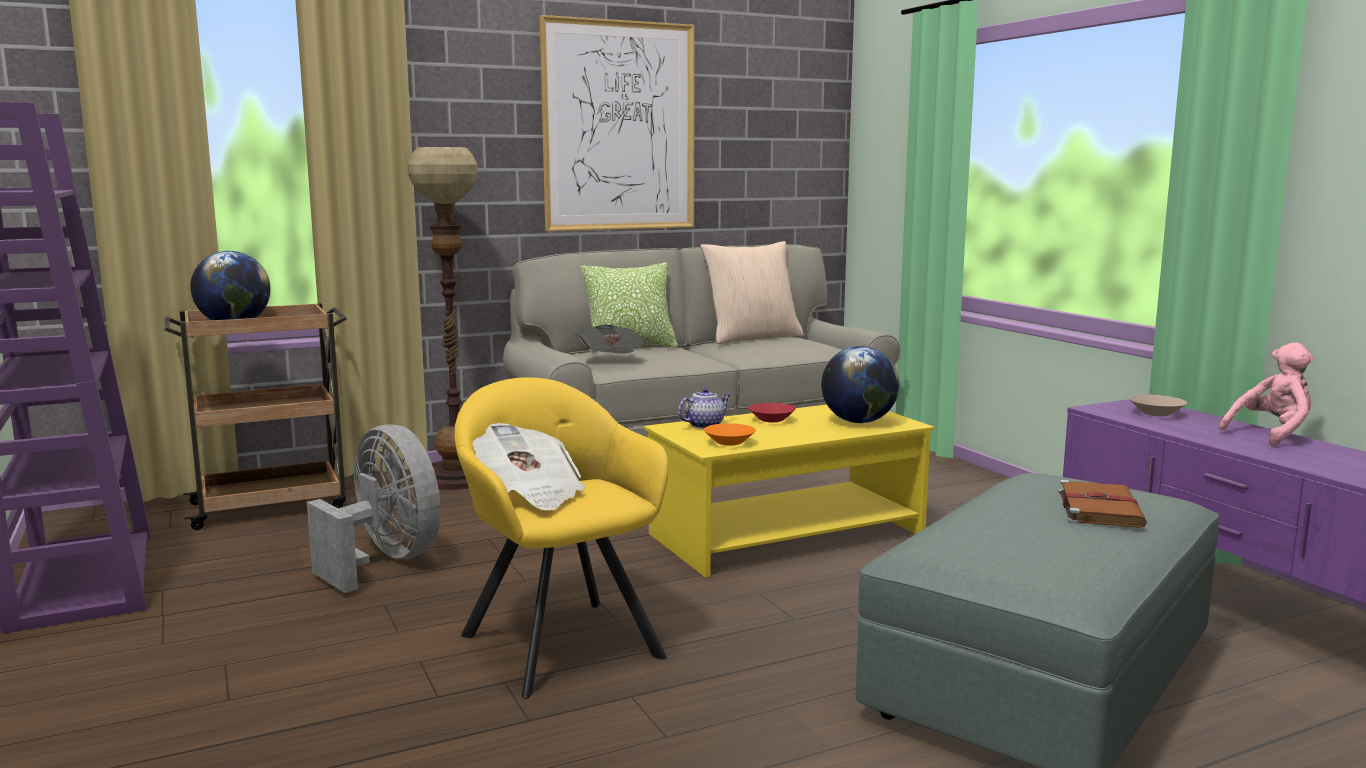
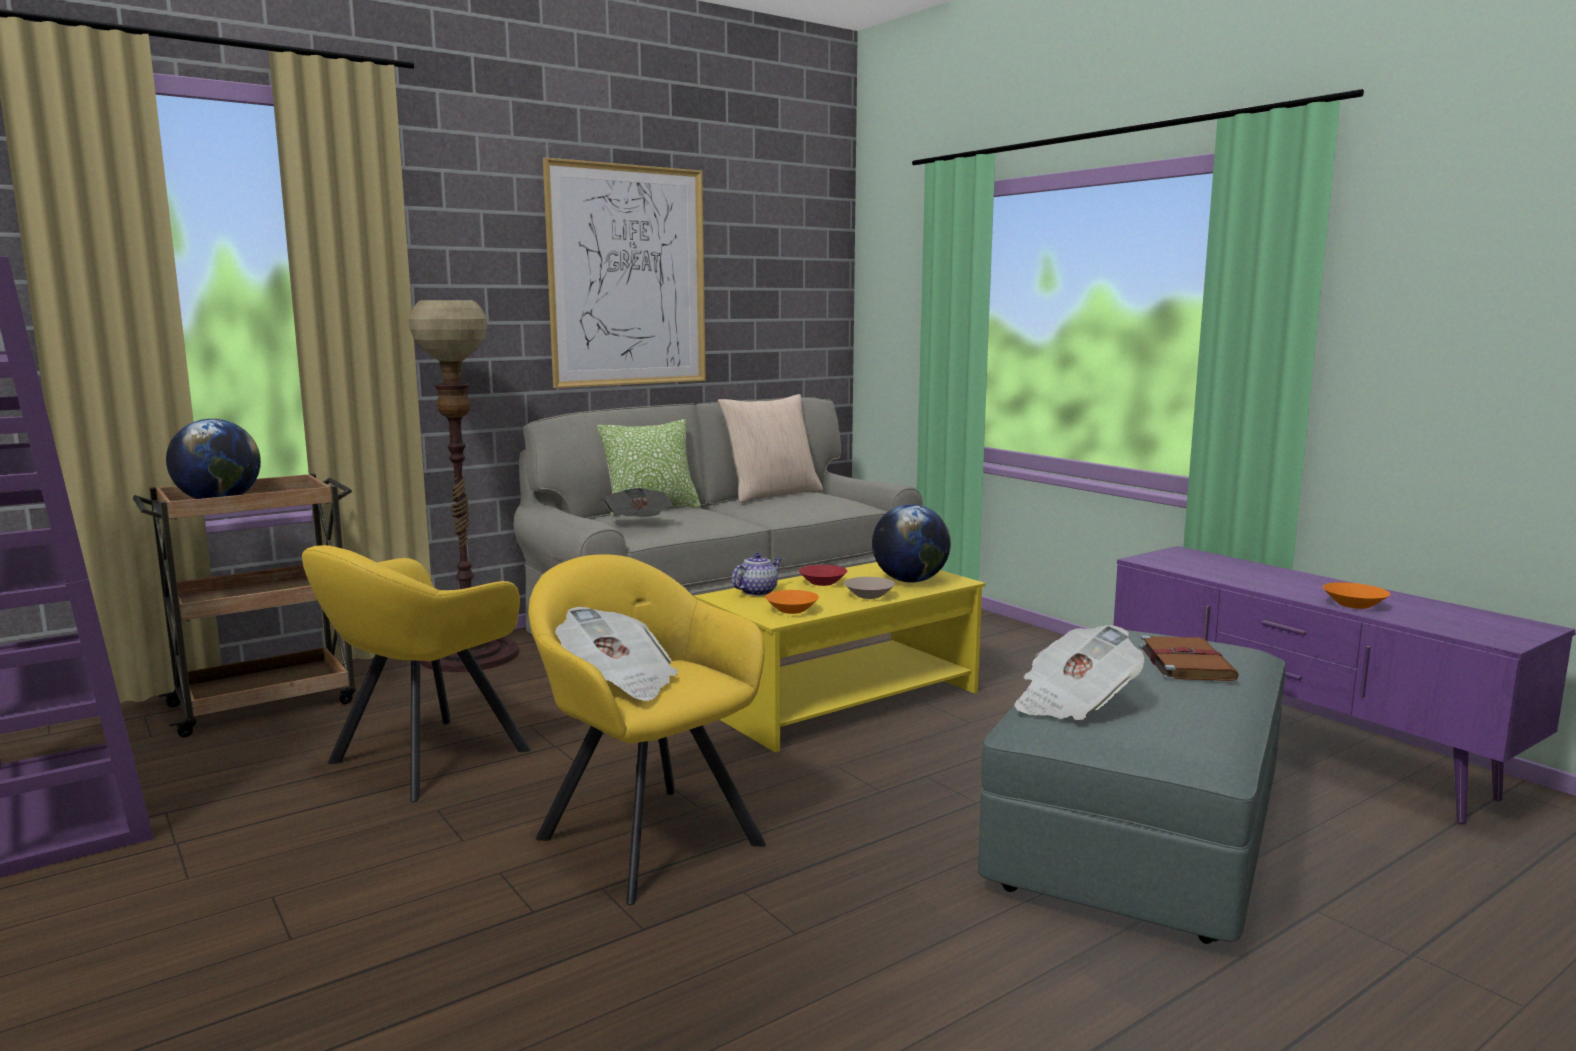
camera: 10 degrees left, 0 degrees up
grey fan [307,424,440,593] -> yellow armchair [302,545,531,802]
beige bowl [1129,395,1187,416] -> beige bowl moved to [844,577,895,599]
pink plush toy [1219,342,1313,446] -> none
none -> newspaper [1014,625,1144,720]
none -> orange bowl [1322,582,1391,609]

